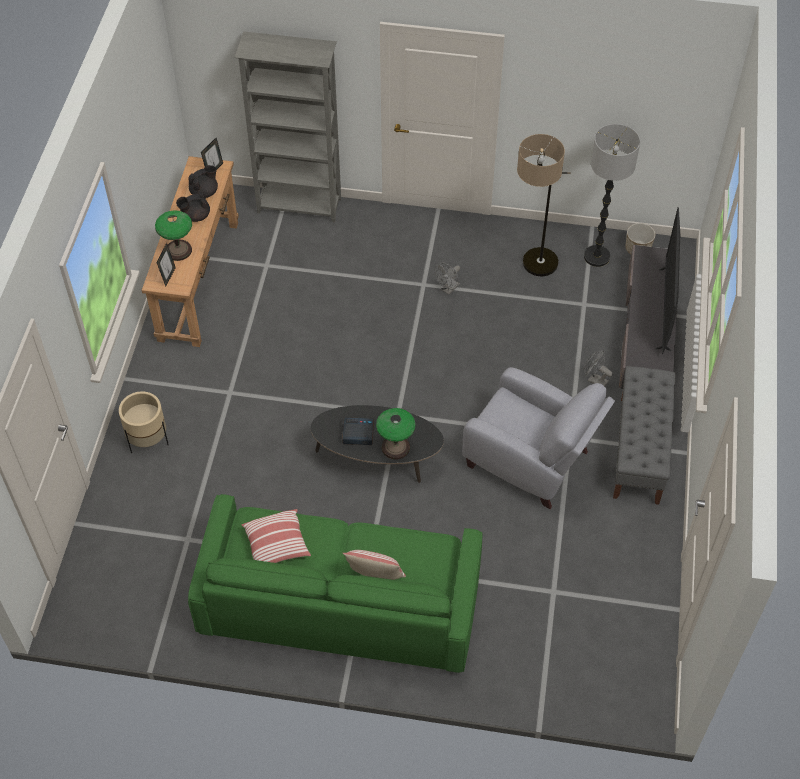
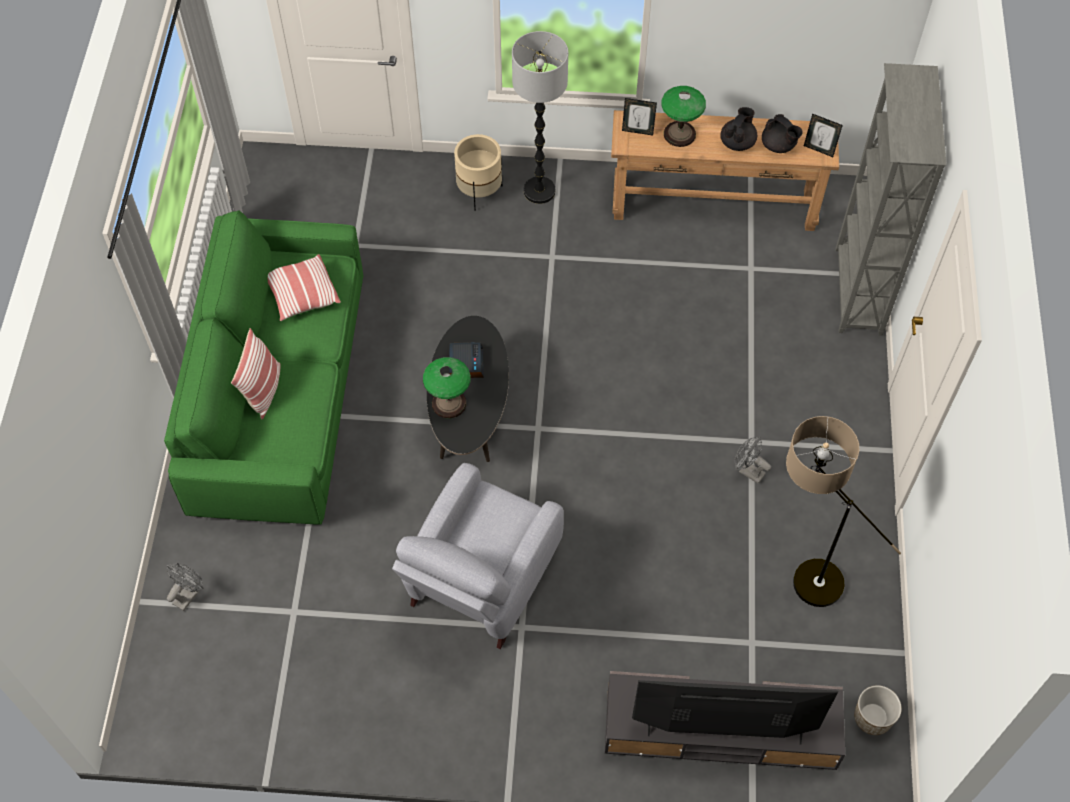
camera: 85 degrees right, 5 degrees up
black teapot [176,191,210,222] -> black teapot turned 60 degrees clockwise [720,107,757,151]
floor lamp [584,124,640,267] -> floor lamp moved to [512,31,568,204]
grey fan [584,350,613,386] -> grey fan moved to [167,563,203,611]
grey bench [613,366,675,505] -> none

